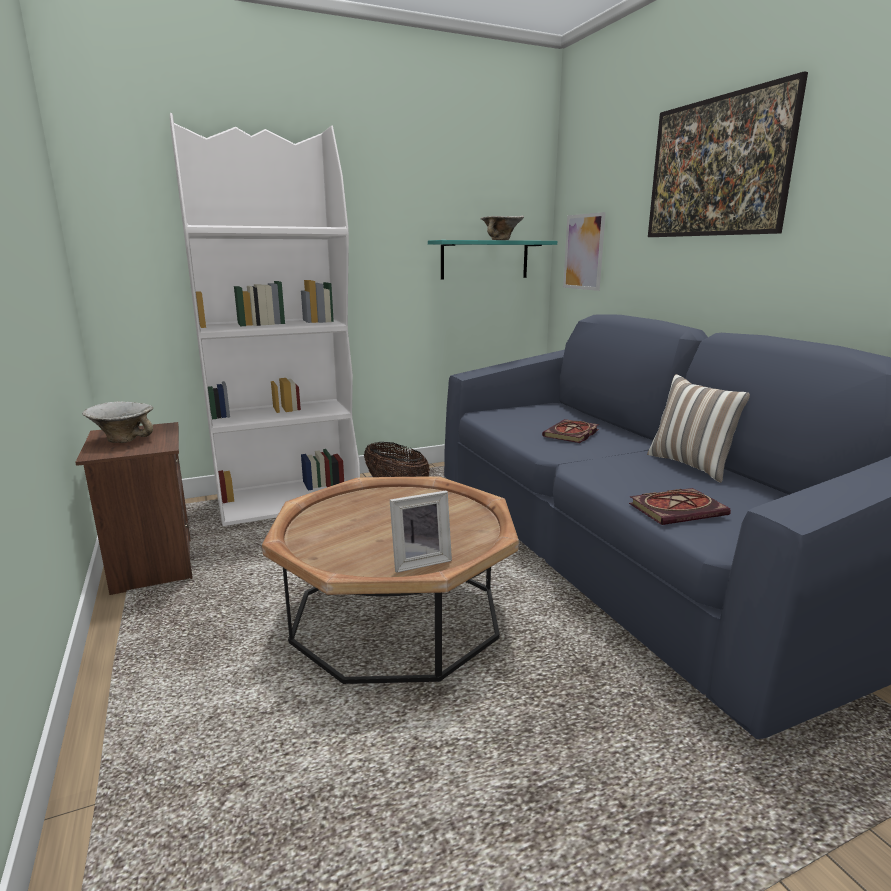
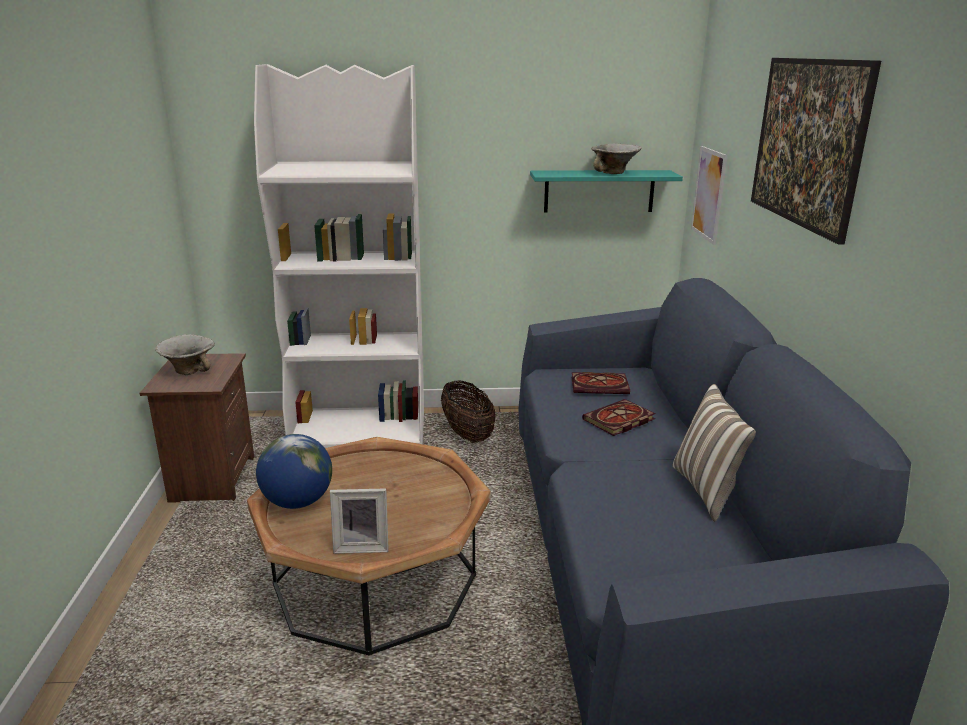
camera: 20 degrees right, 5 degrees up
book [629,488,731,525] -> book moved to [571,372,630,394]
none -> globe [256,434,332,509]

